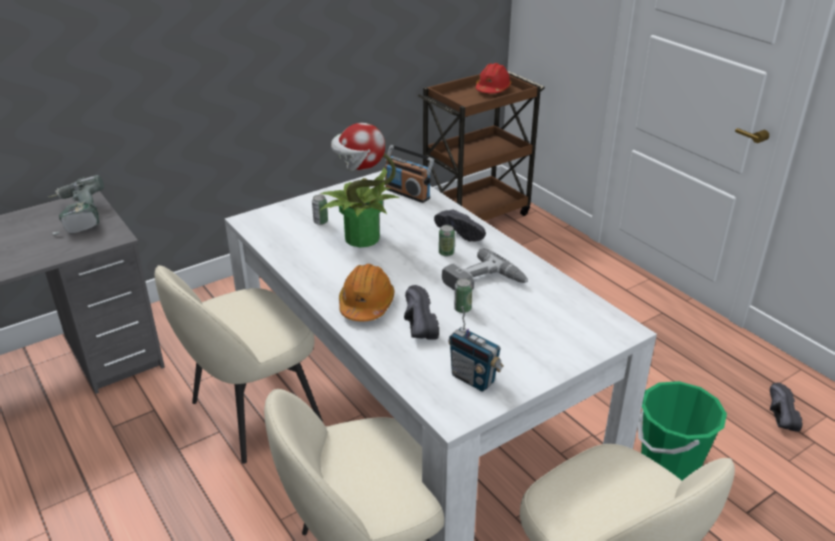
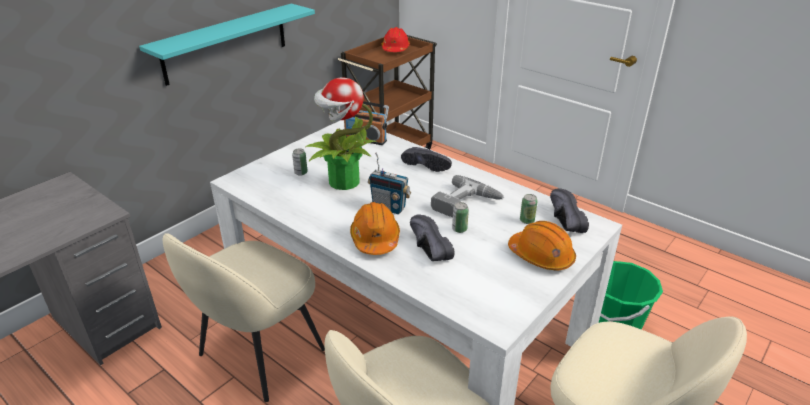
camera: 15 degrees left, 0 degrees up
power drill [48,175,104,235] -> none
can [439,225,455,257] -> can moved to [520,194,538,224]
radio [448,307,503,392] -> radio moved to [368,152,411,214]
black shoe [770,383,803,432] -> black shoe moved to [550,188,589,233]
none -> turquoise shelf [139,4,315,86]
none -> orange hard hat [508,221,576,271]

